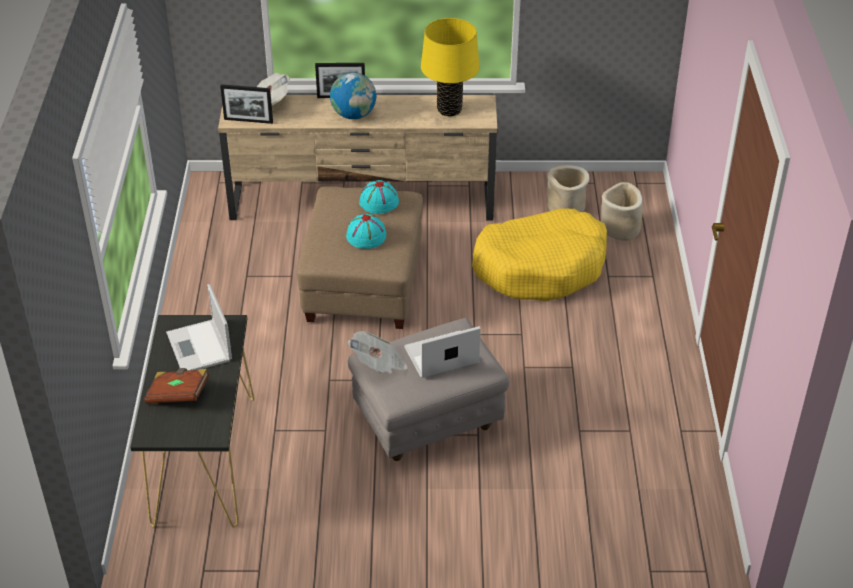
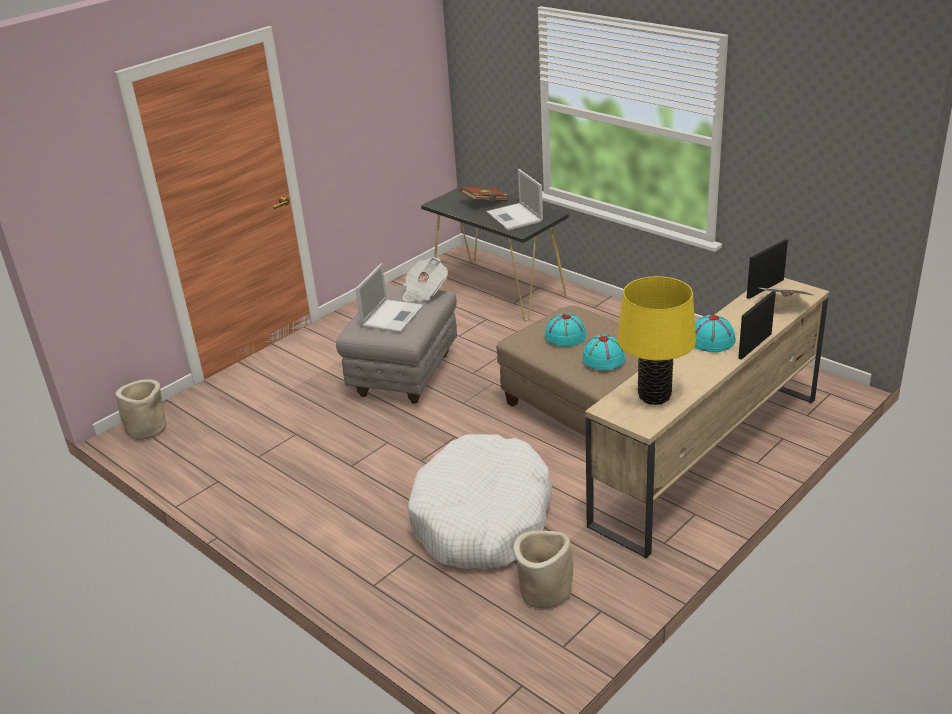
camera: 135 degrees right, 10 degrees down
laptop [166,284,232,371] -> laptop turned 135 degrees counterclockwise [487,169,543,230]
globe [330,72,376,119] -> turquoise hat [694,315,736,352]
yellow dog bed [472,209,607,301] -> white dog bed [407,434,552,570]
beige planter [601,182,643,241] -> beige planter moved to [115,379,167,440]

